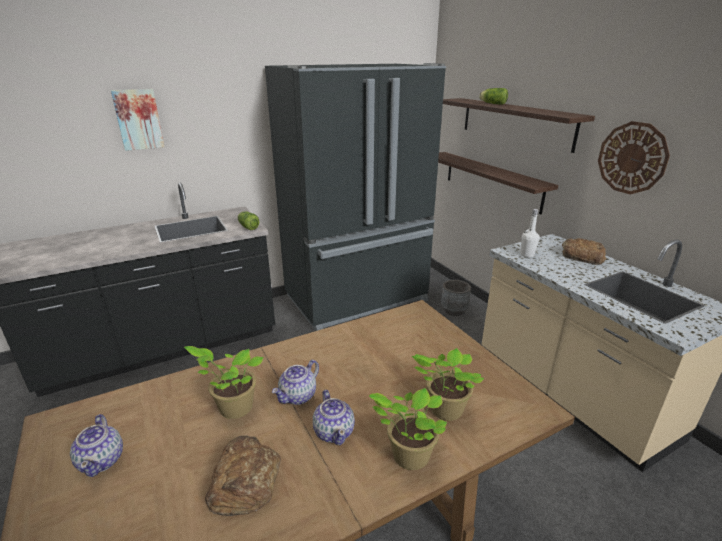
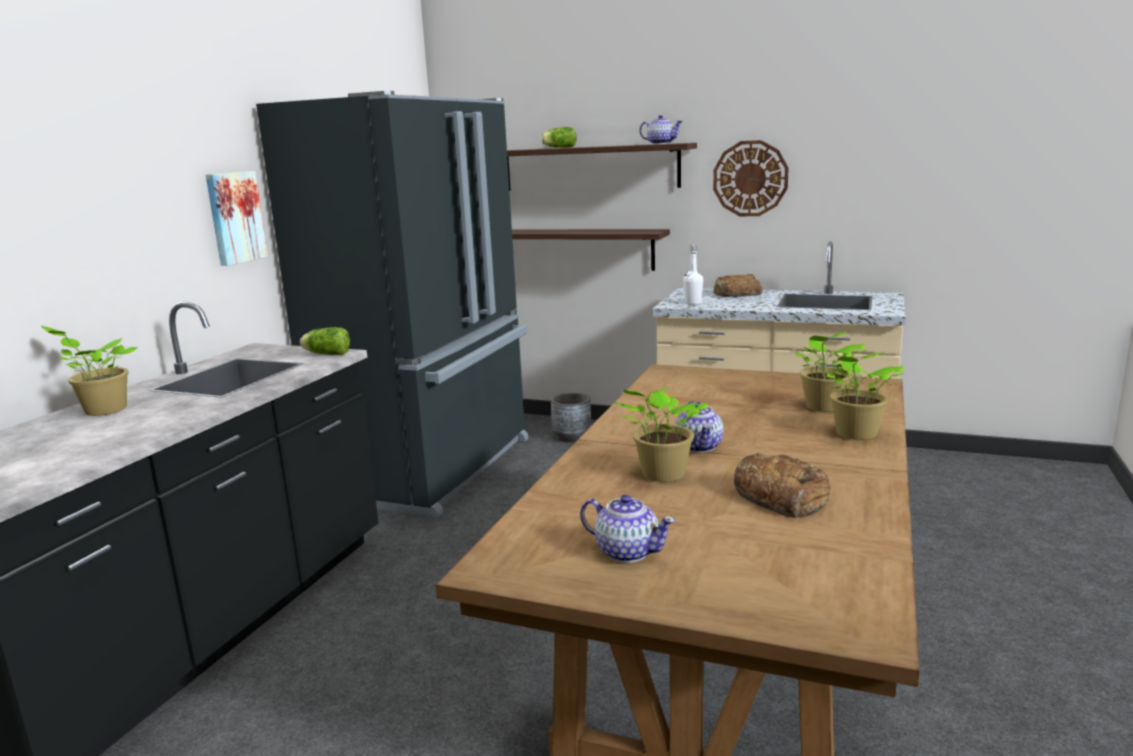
camera: 40 degrees left, 10 degrees down
picture [111,89,165,151] -> picture moved to [206,171,268,266]
teapot [313,390,355,445] -> teapot moved to [639,115,683,144]
none -> potted plant [41,326,138,416]

